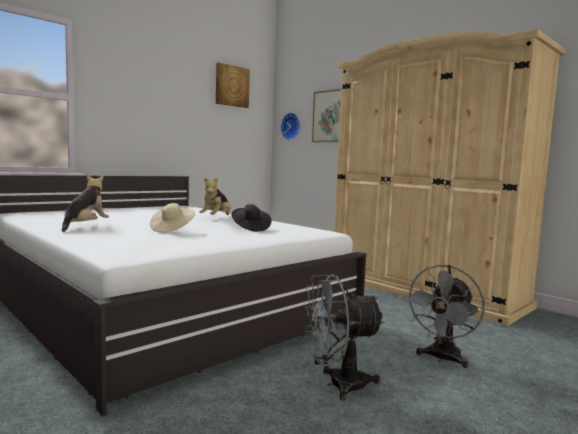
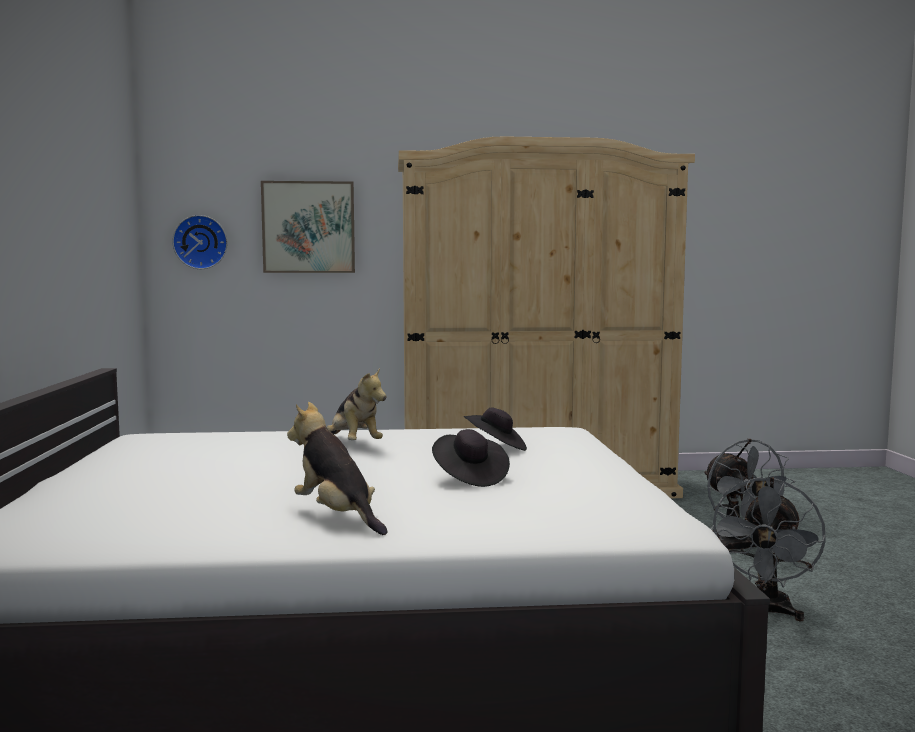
camera: 50 degrees left, 0 degrees up
beige hat [150,203,195,232] -> black hat [432,429,510,487]
picture [216,62,250,108] -> none

